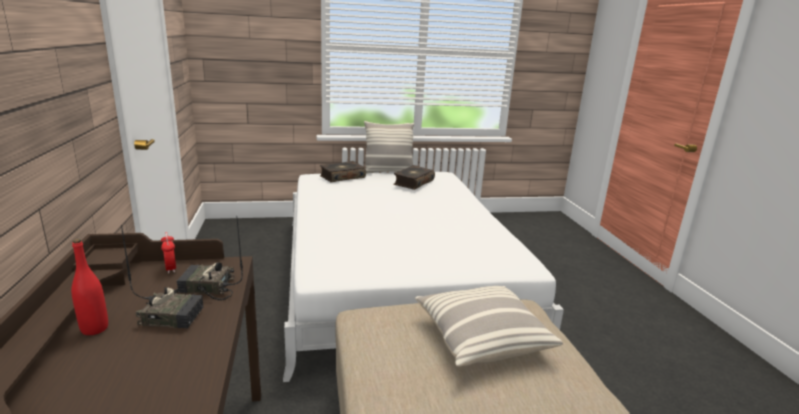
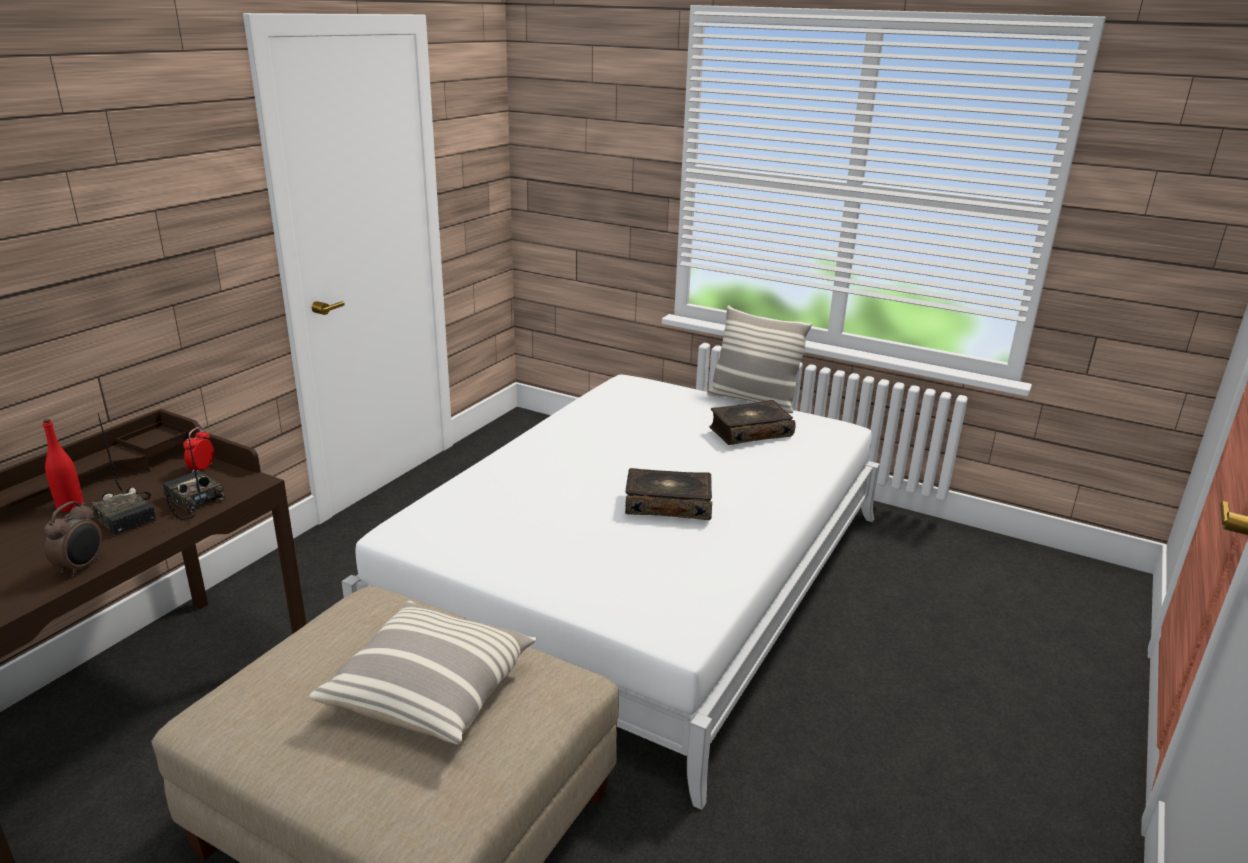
camera: 40 degrees right, 5 degrees up
book [320,161,366,182] -> book moved to [625,468,712,520]
none -> alarm clock [44,501,102,577]

